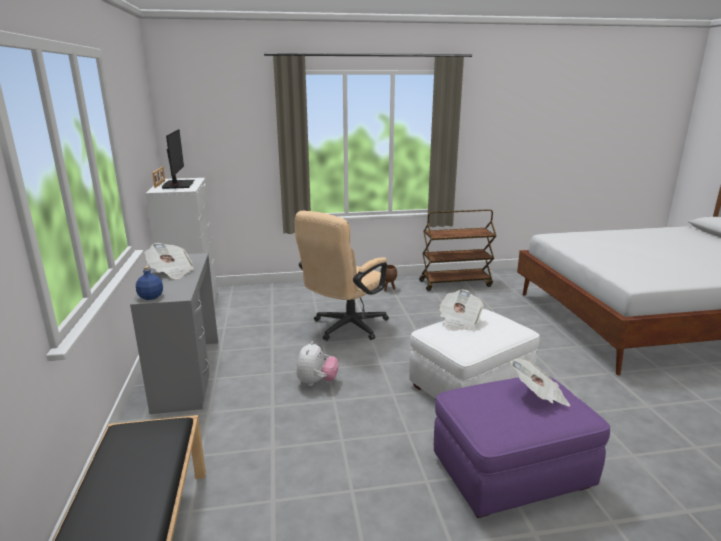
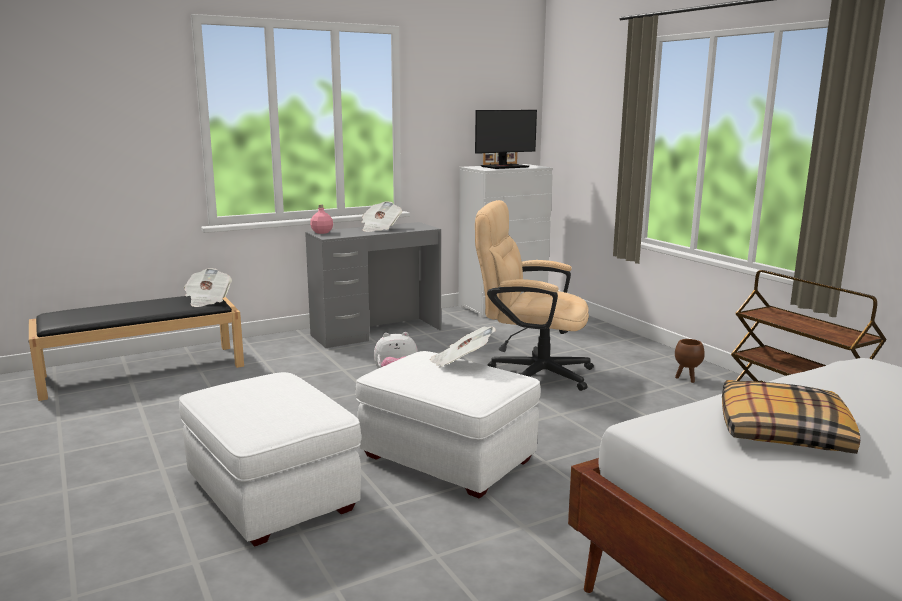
camera: 70 degrees right, 5 degrees down
blue bottle [136,266,163,300] -> pink bottle [310,205,333,234]
purple ottoman [434,375,610,518] -> white ottoman [179,372,361,547]
newspaper [510,359,571,406] -> newspaper moved to [184,268,232,307]
none -> pillow [722,380,860,454]

